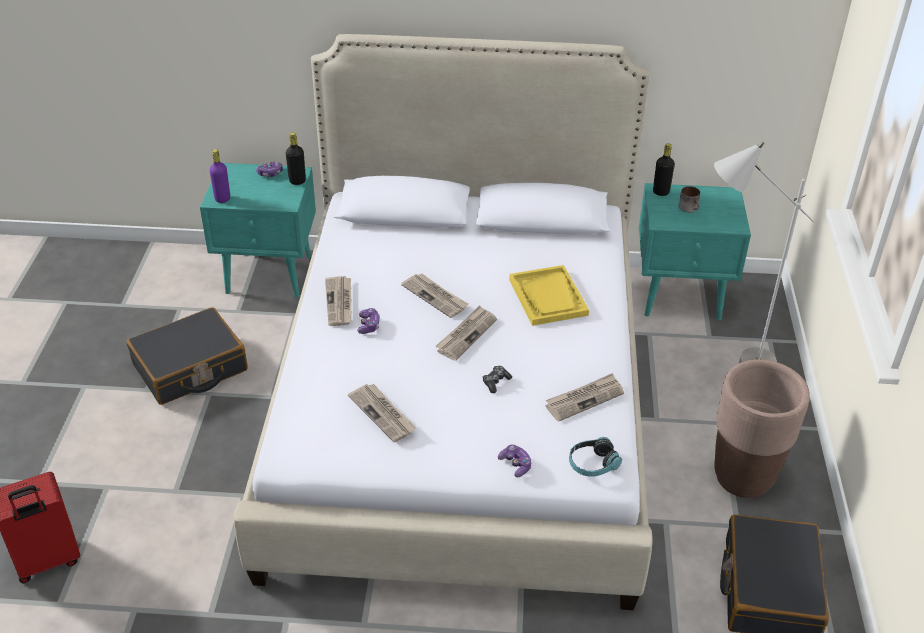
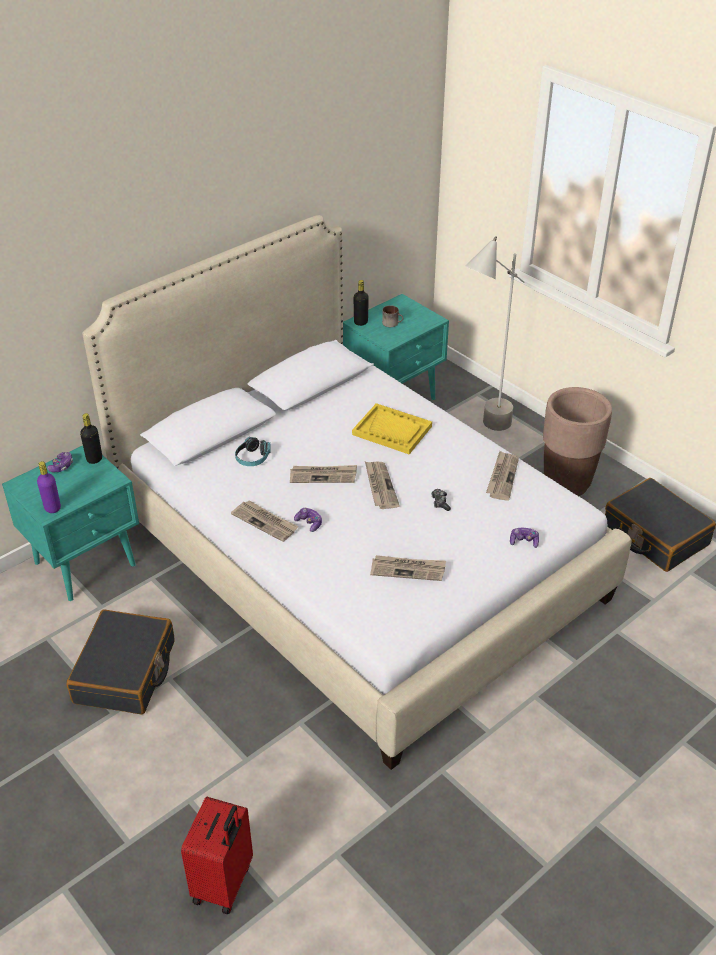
camera: 45 degrees left, 0 degrees up
headphones [569,437,622,477] -> headphones moved to [235,437,271,466]

